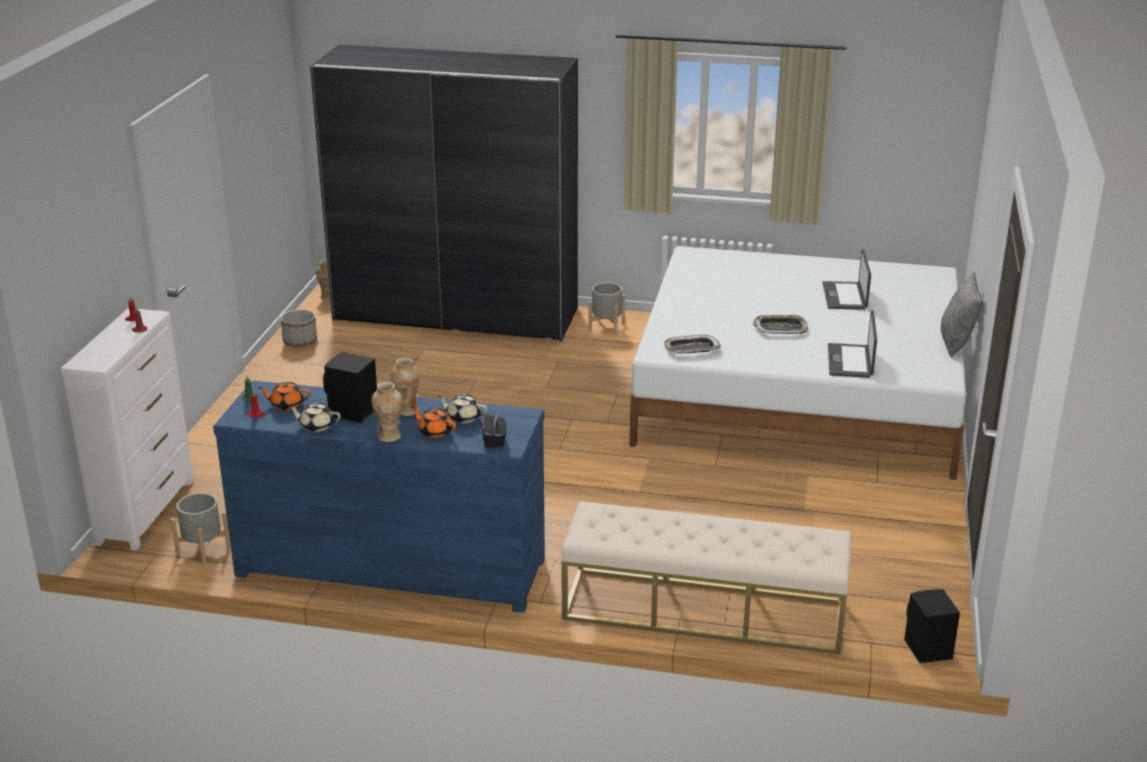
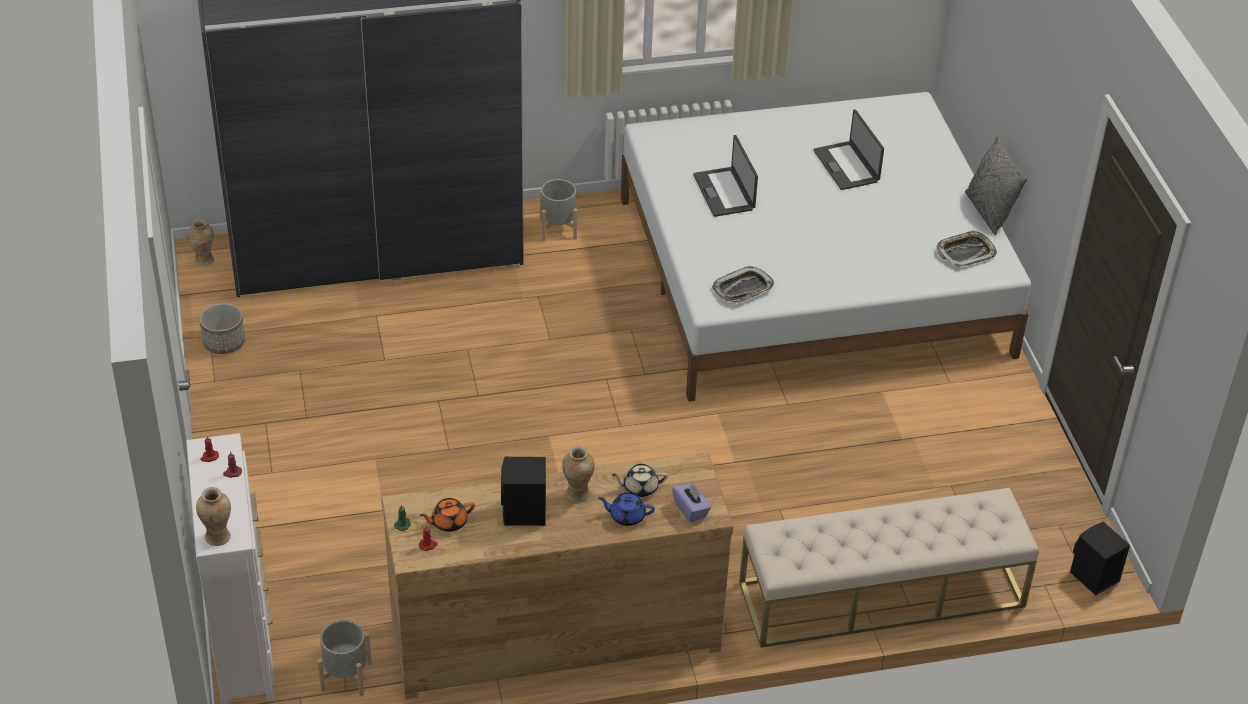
camera: 25 degrees left, 15 degrees up
blue dresser [213,380,545,613] -> brown dresser [381,452,734,699]
beige teapot [288,403,341,432] -> none
vase [371,382,403,442] -> vase moved to [196,487,231,546]
orange teapot [412,407,456,438] -> blue teapot [598,492,655,526]
black tissue box [481,411,506,447] -> purple tissue box [672,482,711,522]
tray [753,315,808,334] -> tray moved to [936,230,997,267]
laptop [828,310,877,378] -> laptop moved to [693,135,758,217]

